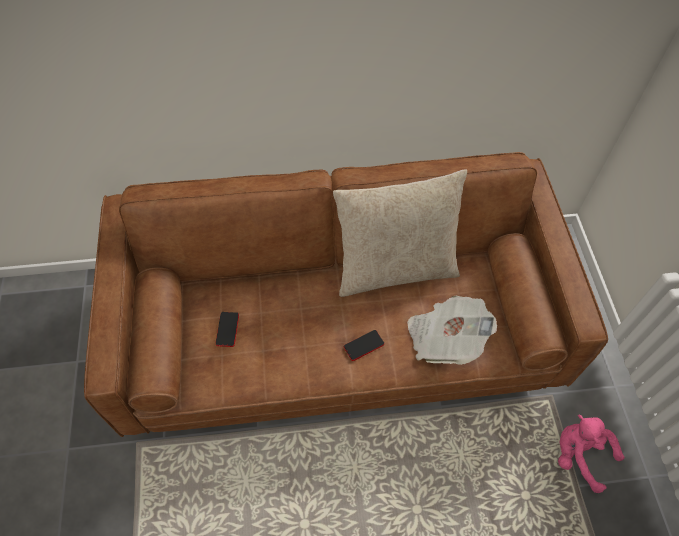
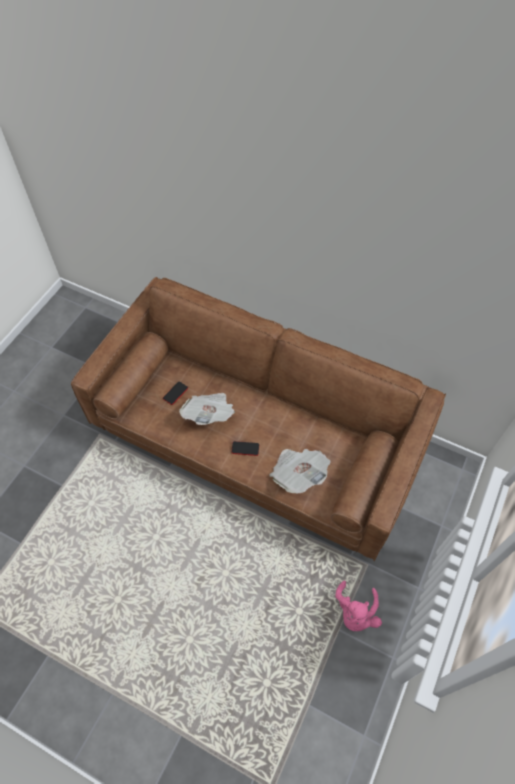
camera: 35 degrees right, 0 degrees up
beige pillow [333,169,467,297] -> none
pink plush toy [558,414,625,493] -> pink plush toy turned 150 degrees counterclockwise [336,580,382,631]
none -> newspaper [179,393,235,425]

